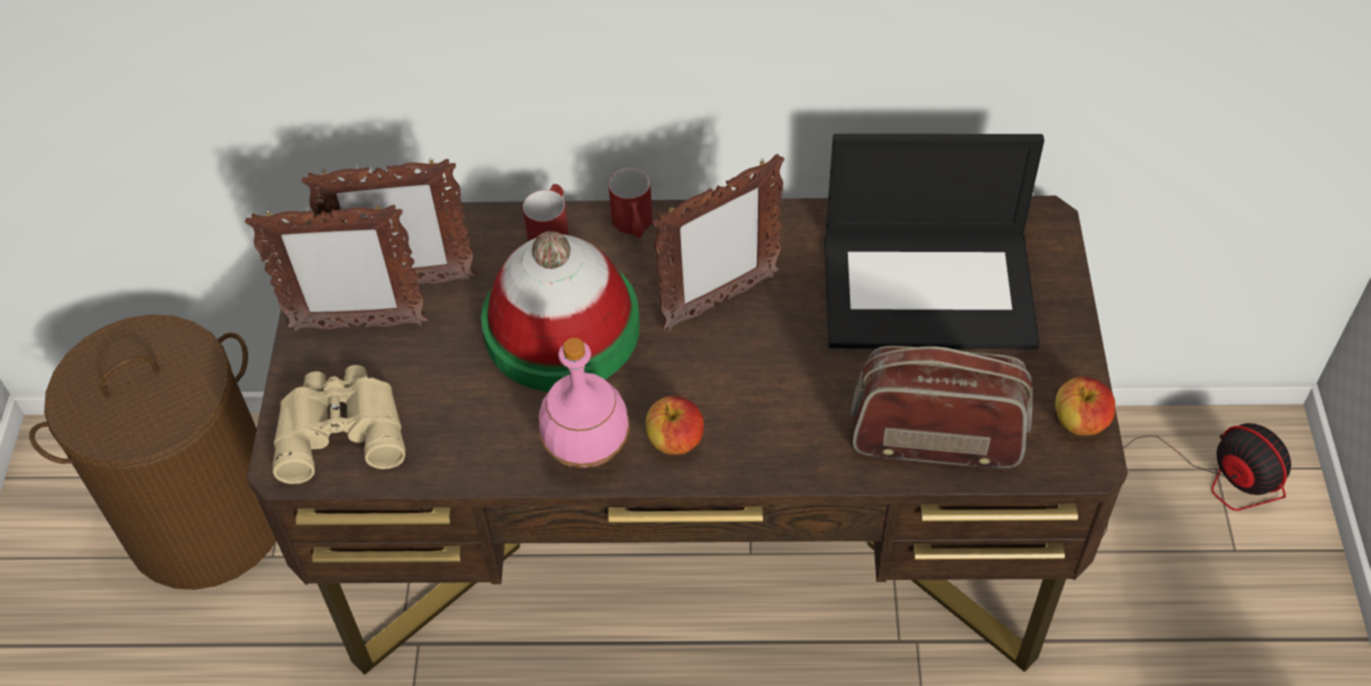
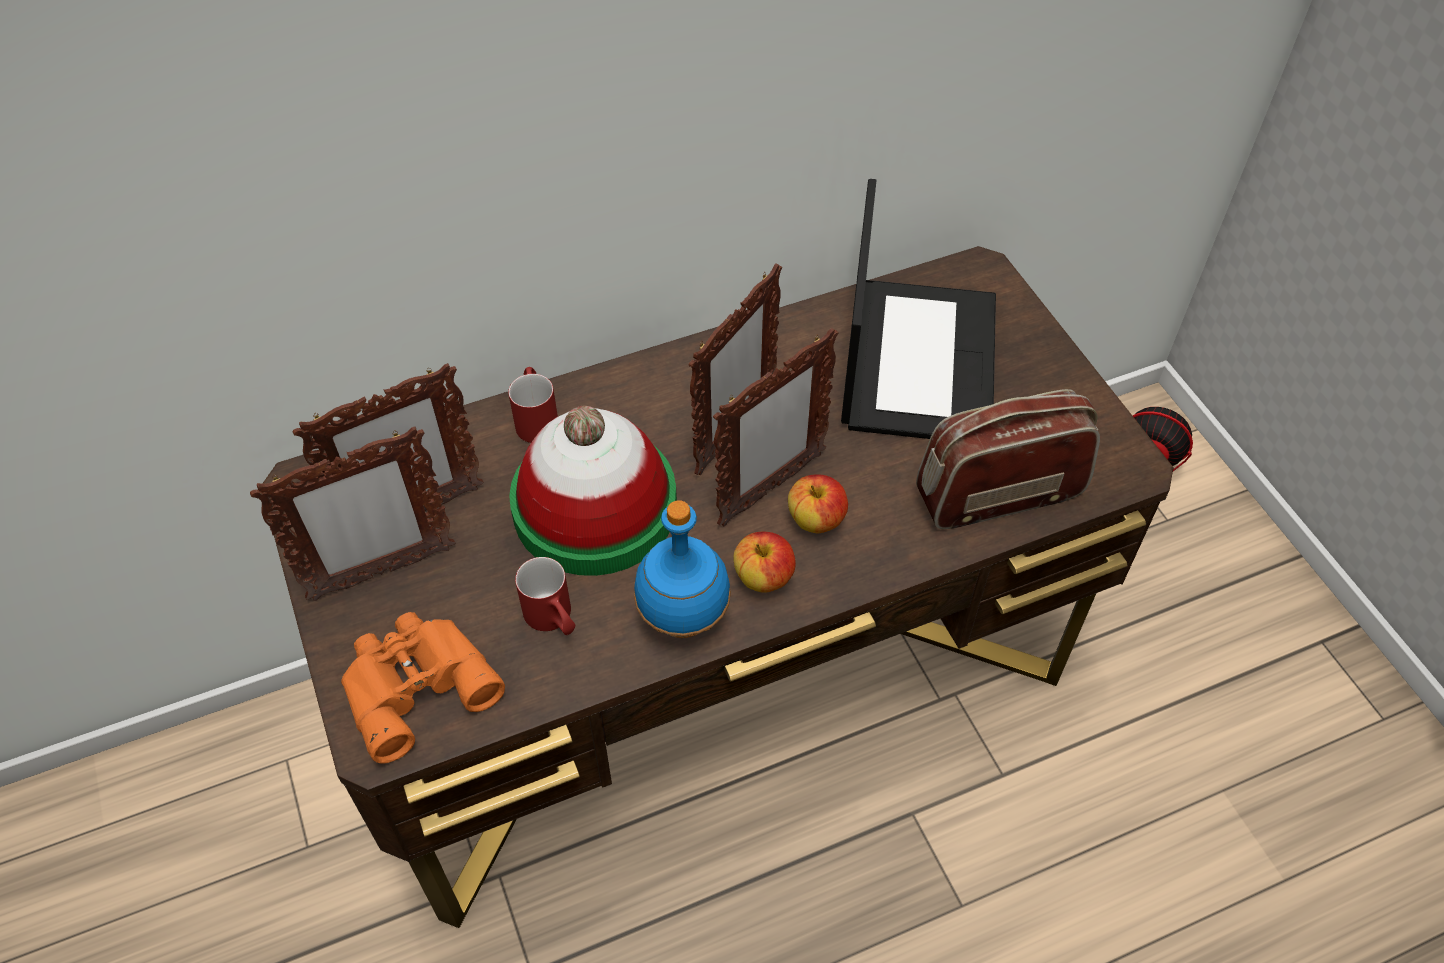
camera: 25 degrees left, 0 degrees up
brown laundry basket [29,314,276,590] -> none
beige binoculars [273,365,405,484] -> orange binoculars [341,612,505,764]
pink bottle [539,338,630,468] -> blue bottle [634,500,731,638]
red mug [608,168,652,238] -> red mug moved to [515,557,575,635]
laptop [824,134,1044,349] -> laptop turned 60 degrees counterclockwise [841,179,996,439]
apple [1055,377,1115,435] -> apple moved to [788,474,848,533]
none -> picture frame [713,328,839,527]

